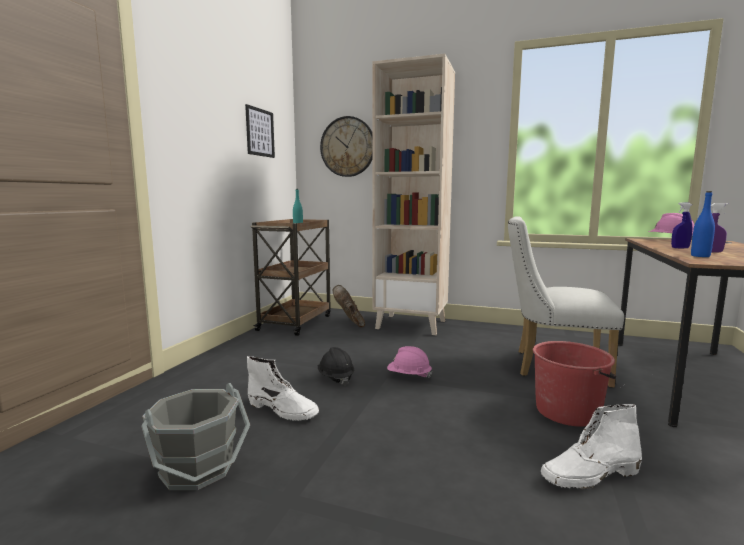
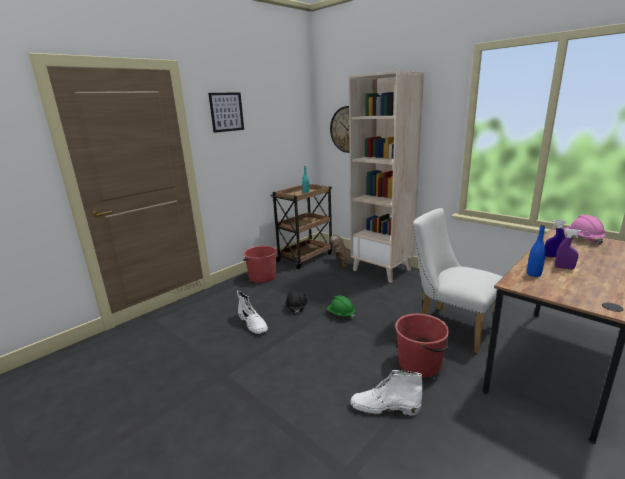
camera: 25 degrees right, 10 degrees up
grey bucket [141,383,250,490] -> none
picture [245,104,275,158] -> picture moved to [208,92,244,133]
pink hard hat [387,346,432,378] -> green hard hat [327,295,355,319]
none -> red bucket [243,246,277,283]

